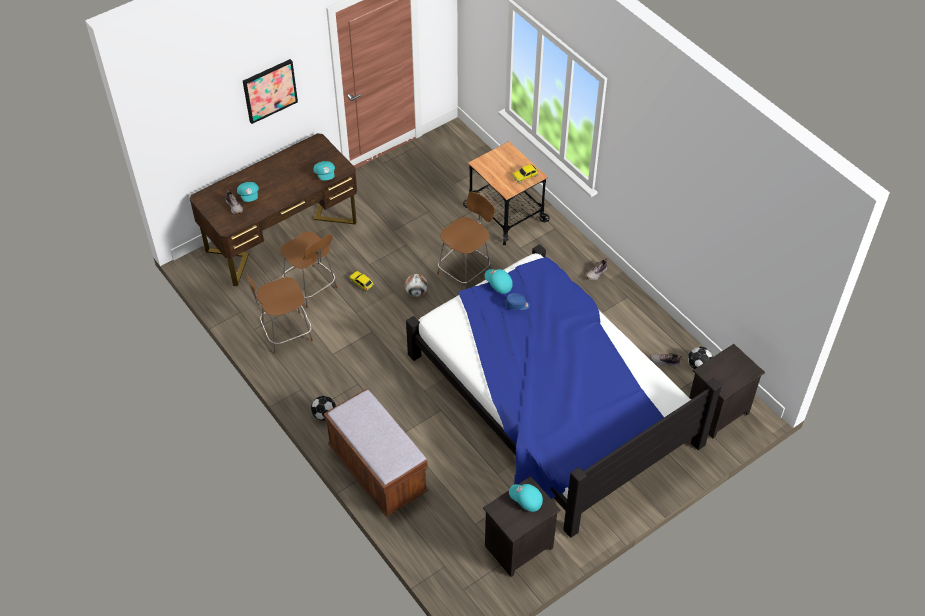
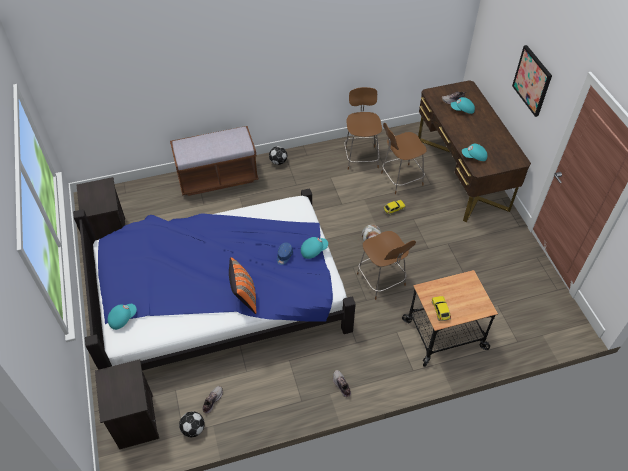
camera: 110 degrees right, 0 degrees up
turquoise cap [509,484,543,512] -> turquoise cap moved to [108,304,137,330]
none -> orange pillow [229,257,256,314]

